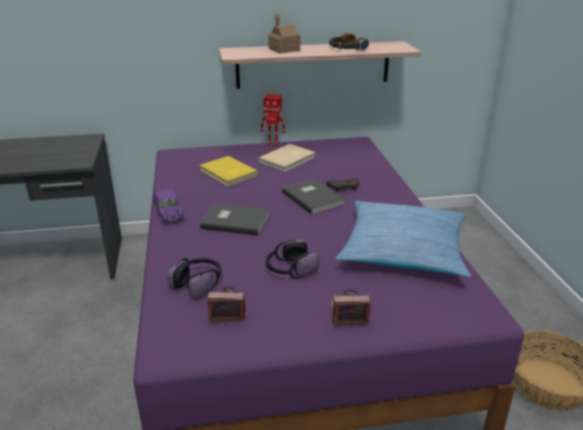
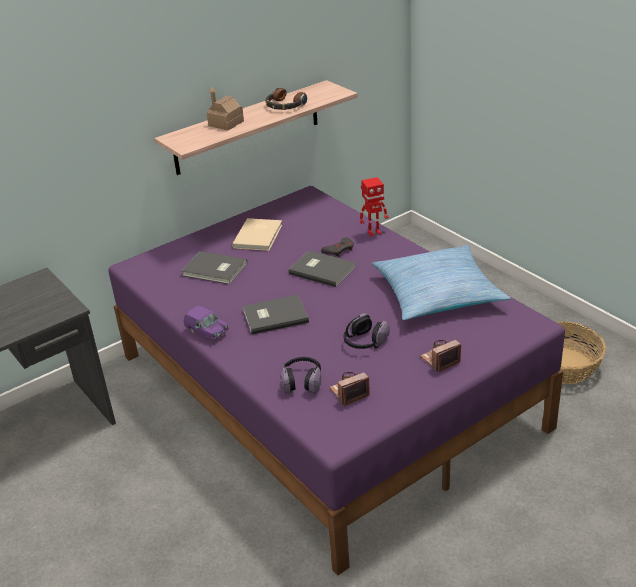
camera: 25 degrees left, 5 degrees up
yellow book [199,156,258,186] -> grey book [182,251,247,284]
toy robot [260,94,286,146] -> toy robot moved to [360,177,389,237]

